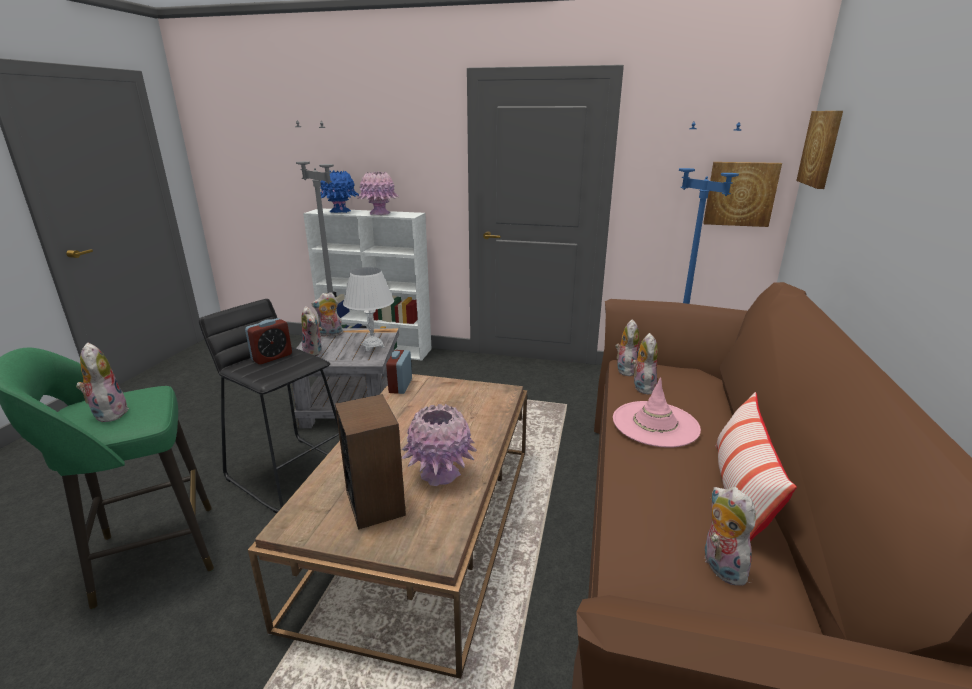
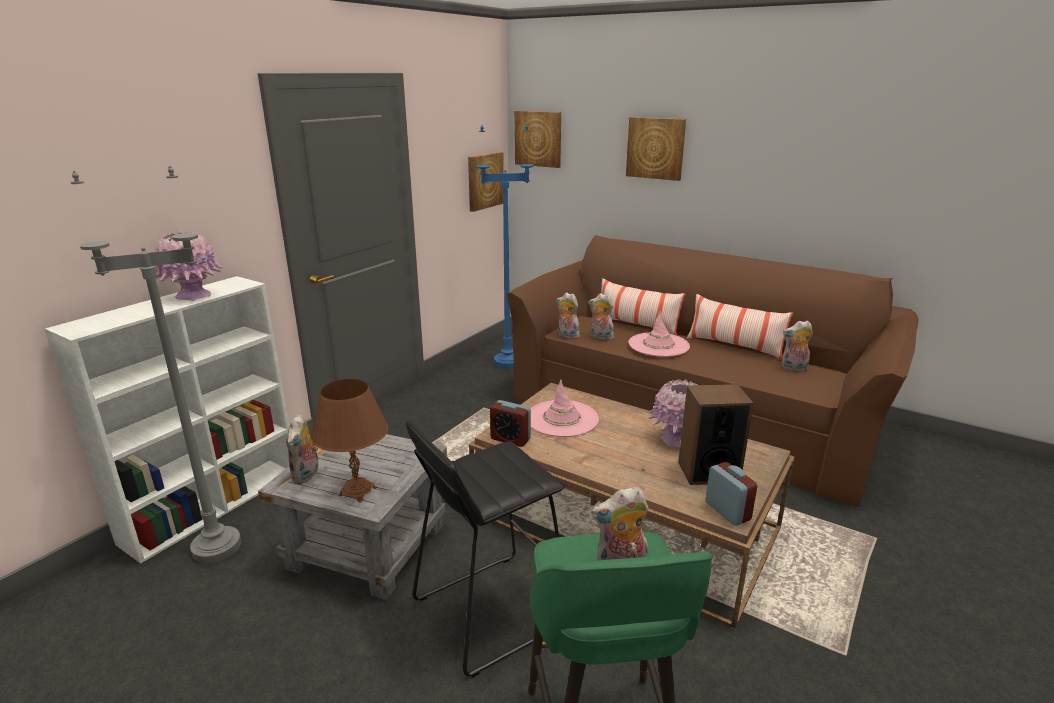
camera: 70 degrees left, 0 degrees up
alarm clock [245,318,292,364] -> alarm clock moved to [705,462,757,526]
plush toy [301,306,322,356] -> brown table lamp [310,379,389,503]
blue vase [321,170,359,213] -> none
white table lamp [343,267,394,351] -> none
none -> pink hat [531,380,599,437]
none -> pillow [602,278,686,336]
none -> picture [626,117,686,181]

